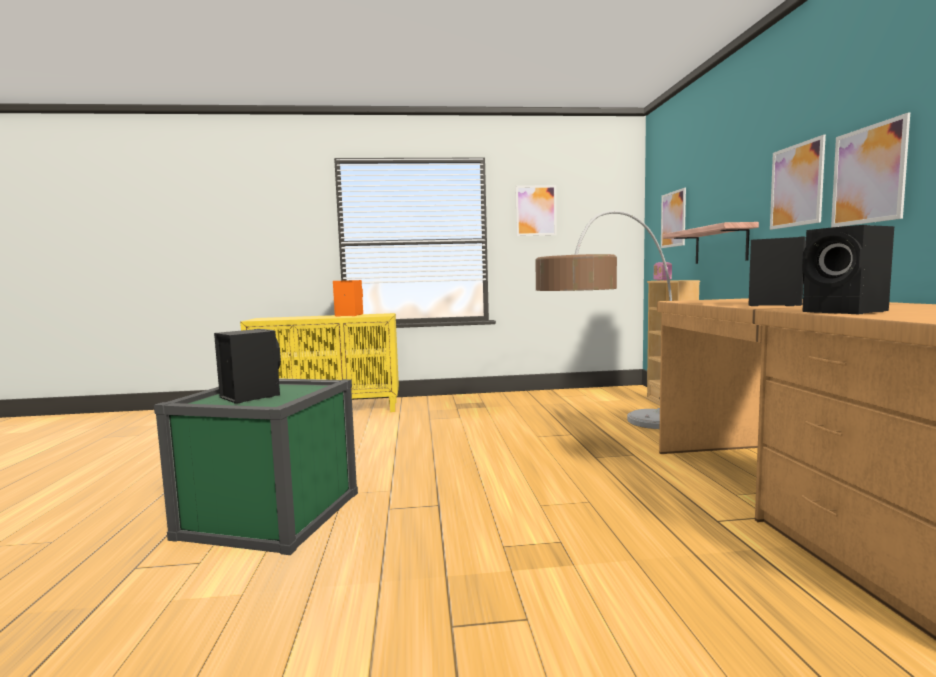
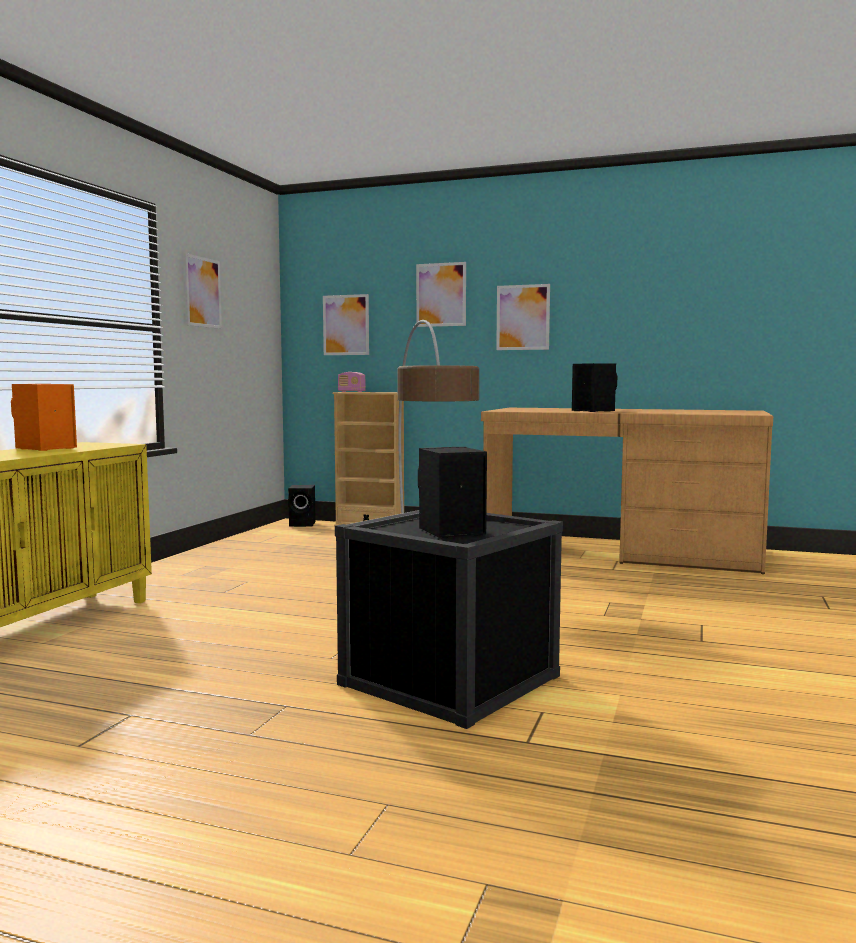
camera: 65 degrees left, 0 degrees up
green storage box [154,379,358,555] -> black storage box [335,510,563,729]
shelf [663,222,759,264] -> none
black speaker [802,225,894,314] -> black speaker moved to [288,485,316,527]
picture [831,113,910,228] -> picture moved to [416,262,466,327]

